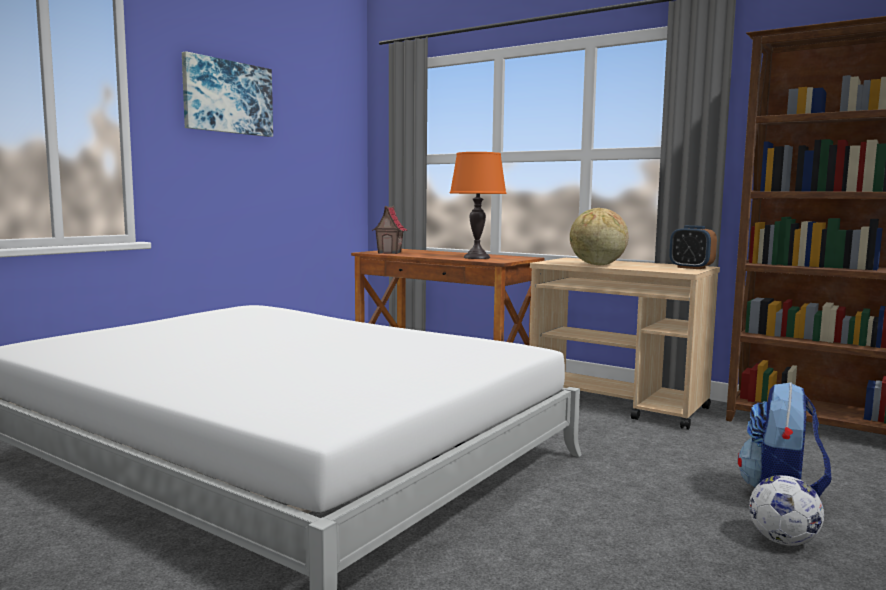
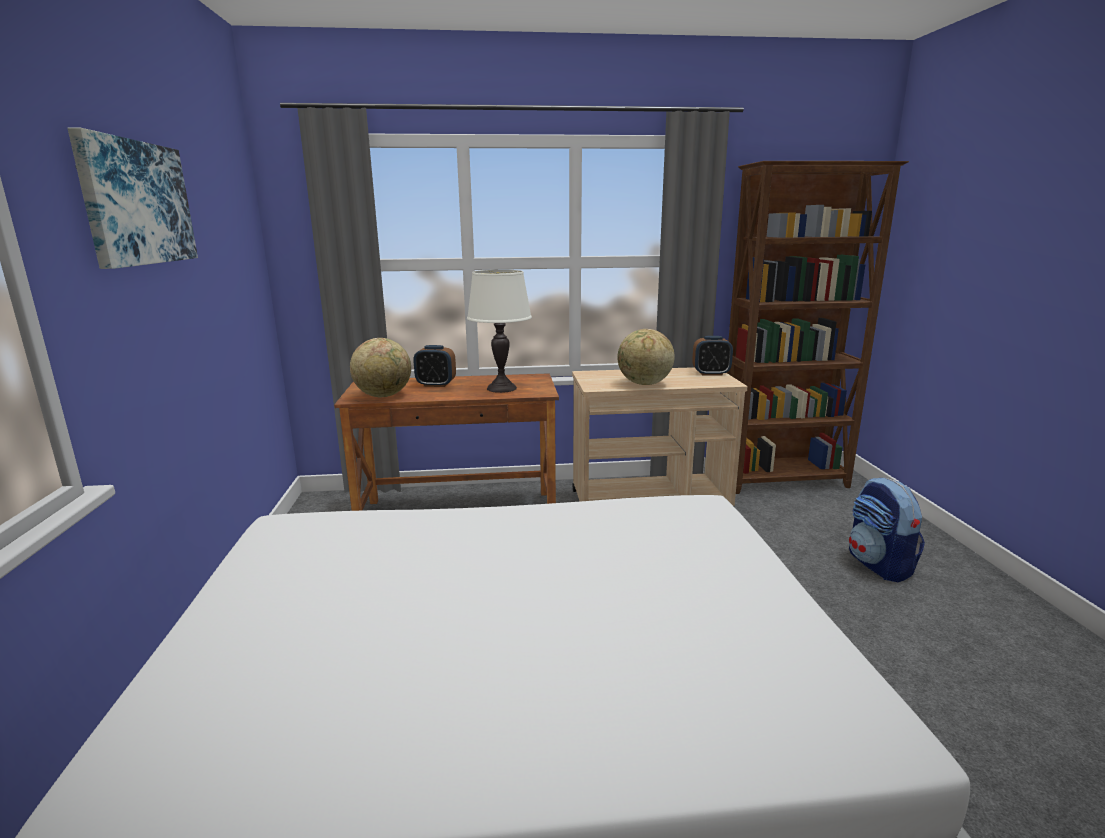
camera: 40 degrees left, 10 degrees up
toy house [372,205,407,254] -> globe [350,338,411,397]
orange table lamp [450,152,507,259] -> white table lamp [467,270,532,393]
football [749,475,824,546] -> none
none -> alarm clock [413,345,456,387]

